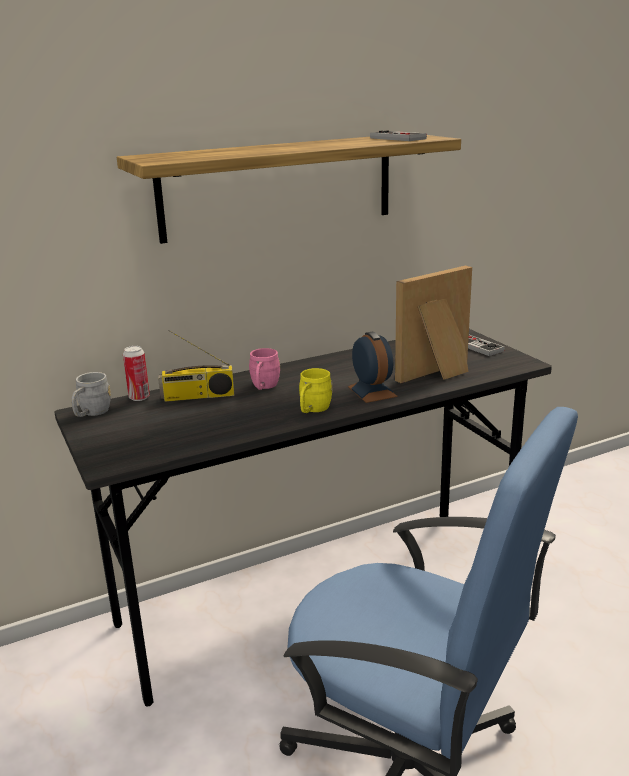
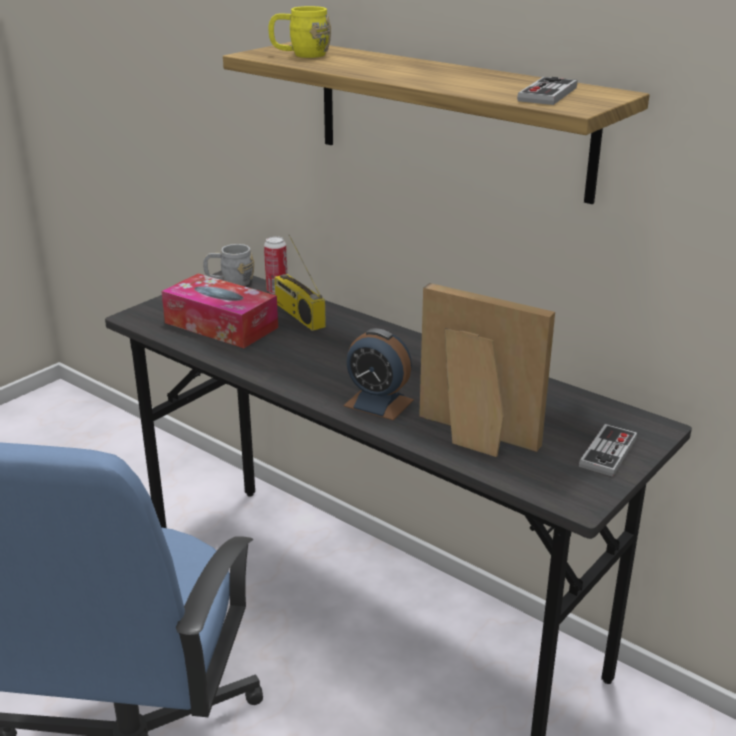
camera: 65 degrees right, 5 degrees up
pink mug [249,348,280,390] -> none
yellow mug [299,368,333,413] -> yellow mug moved to [269,6,331,58]
alarm clock [348,332,398,403] -> alarm clock turned 75 degrees clockwise [343,328,414,420]
none -> tissue box [161,274,278,348]

